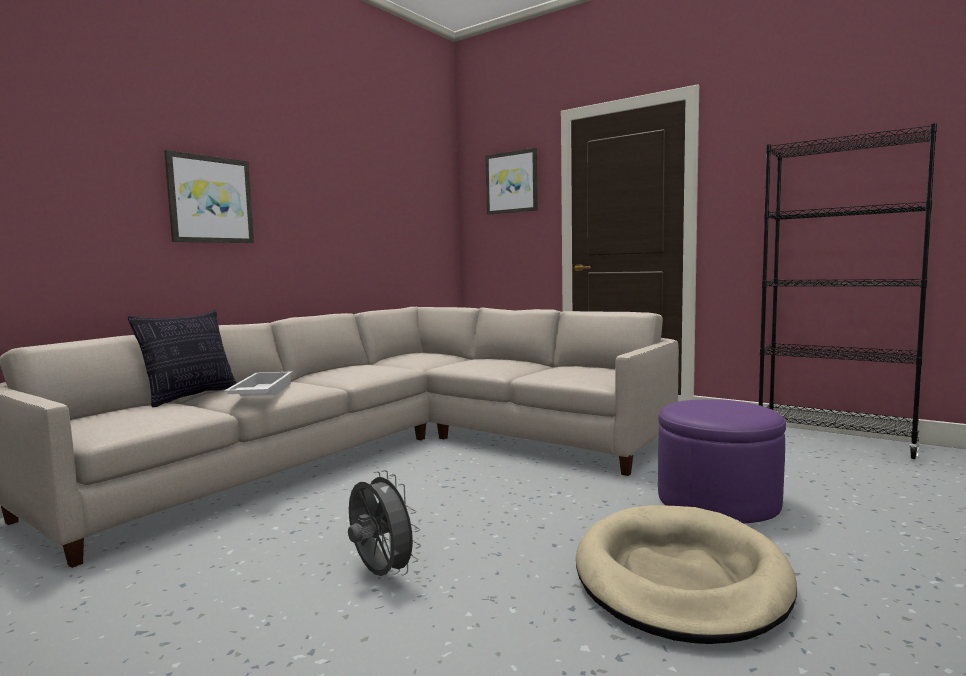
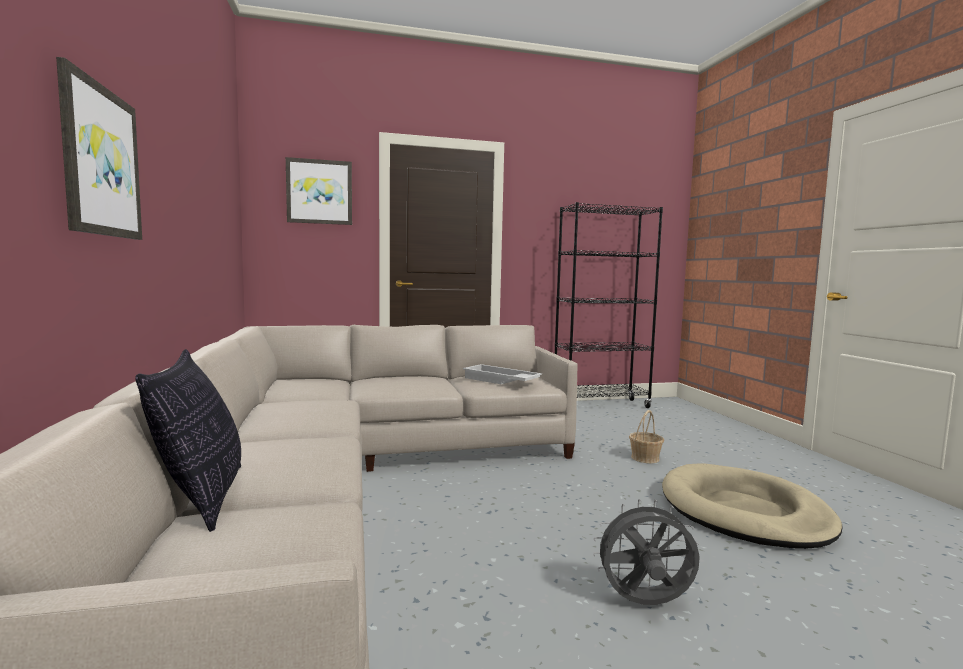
camera: 50 degrees left, 0 degrees up
white tray [224,371,293,396] -> white tray moved to [463,364,542,384]
purple ottoman [658,399,786,523] -> basket [629,410,664,463]

